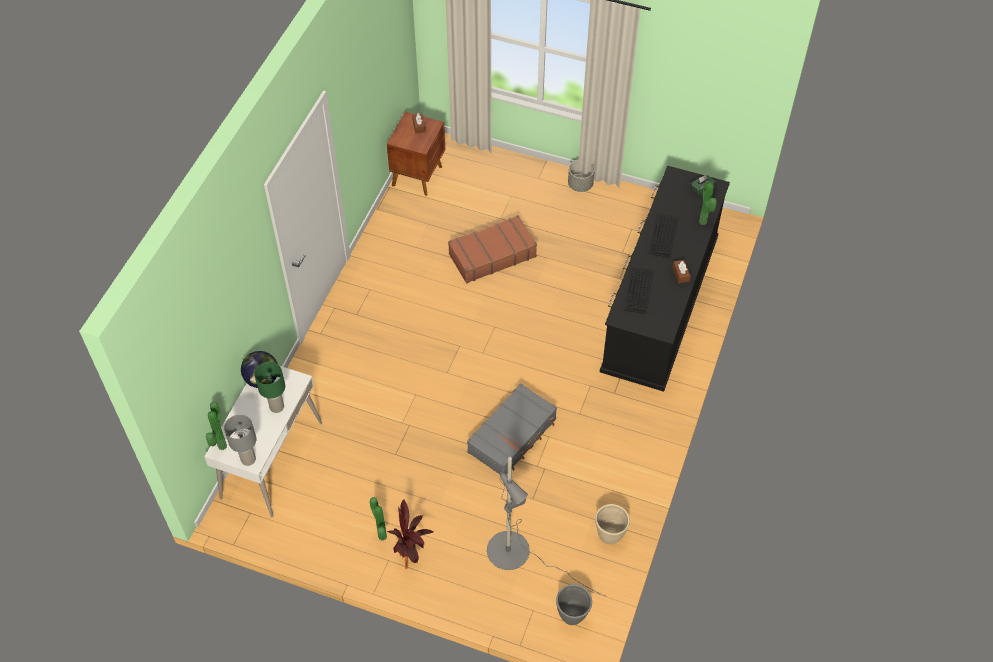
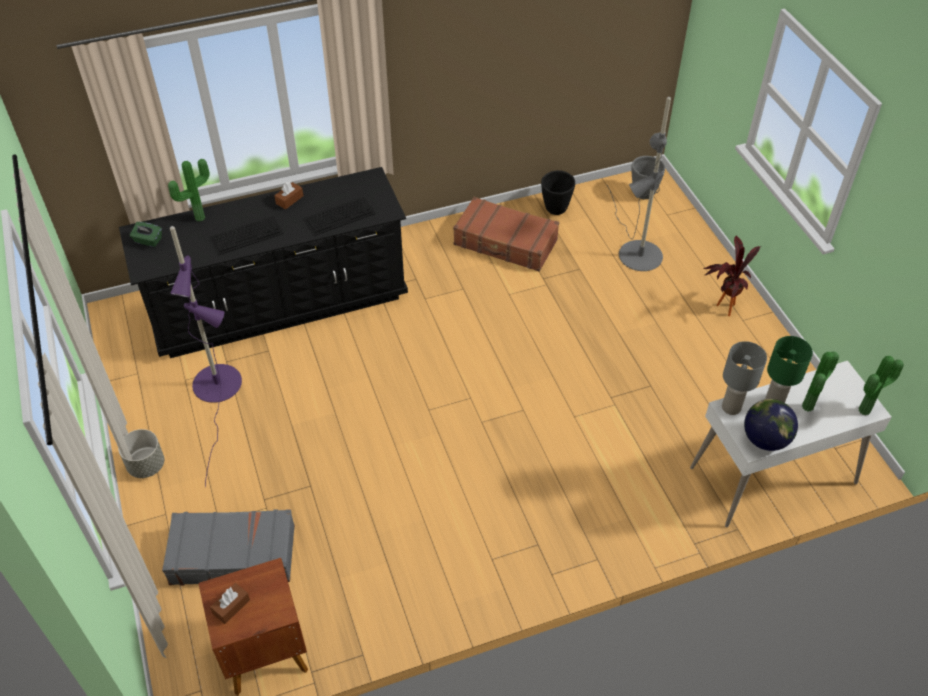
camera: 130 degrees left, 5 degrees down
grey table lamp [224,415,256,466] -> grey table lamp moved to [722,341,767,415]
potted plant [370,497,387,541] -> potted plant moved to [802,351,839,412]
brown suitcase [448,215,537,283] -> brown suitcase moved to [453,197,559,272]
grey suitcase [467,383,557,475] -> grey suitcase moved to [162,509,295,586]
beige planter [595,504,630,544] -> black planter [541,170,575,215]
none -> purple floor lamp [170,226,242,488]

